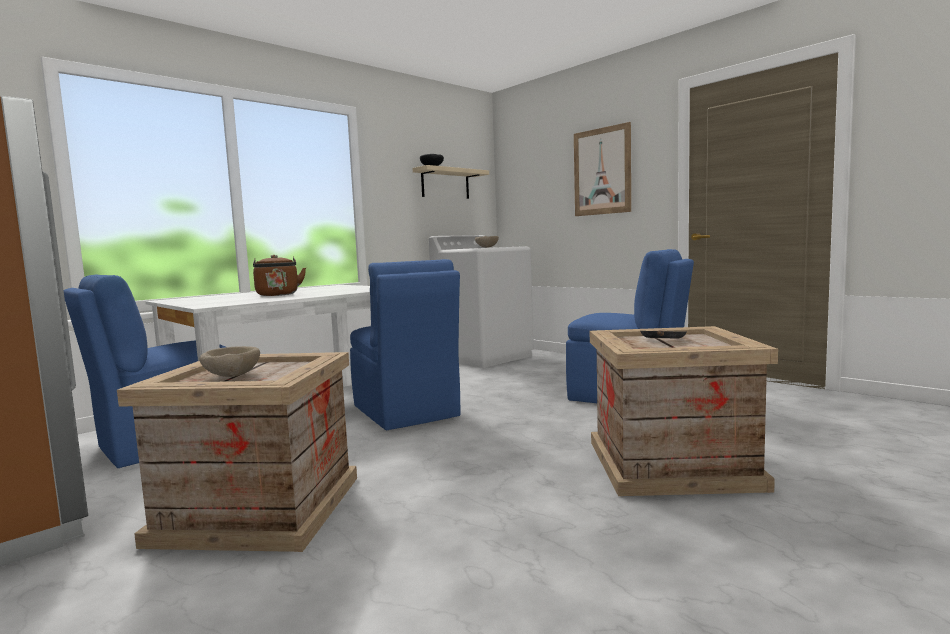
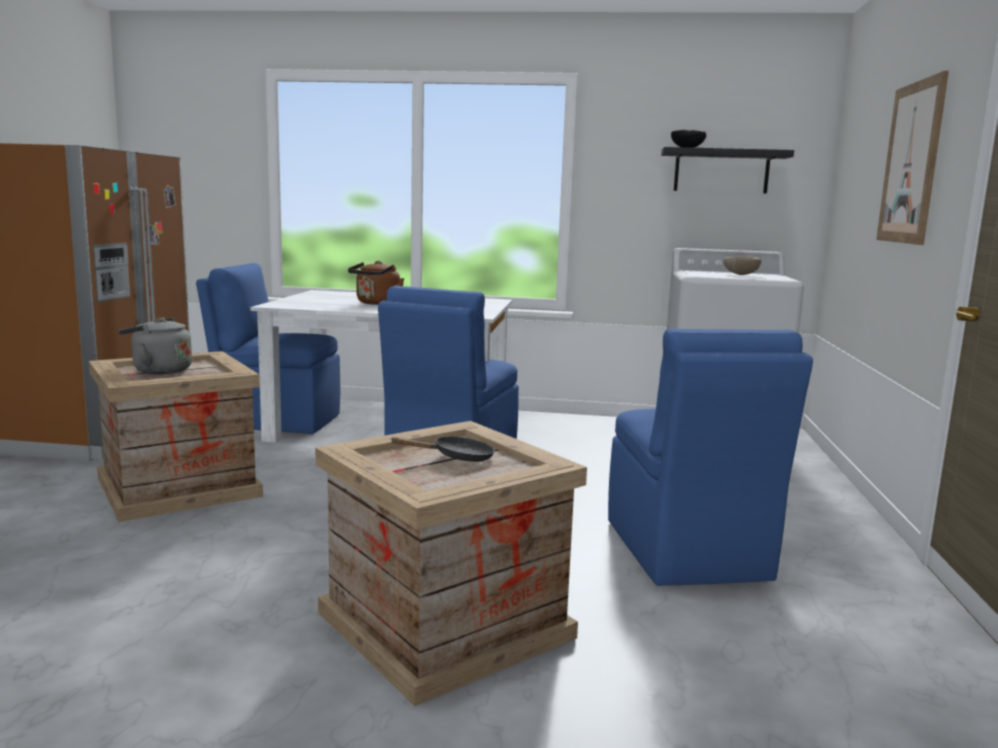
camera: 50 degrees right, 5 degrees up
beige bowl [199,346,260,377] -> grey kettle [119,318,192,374]
beige shelf [413,165,489,199] -> black shelf [661,147,794,193]

